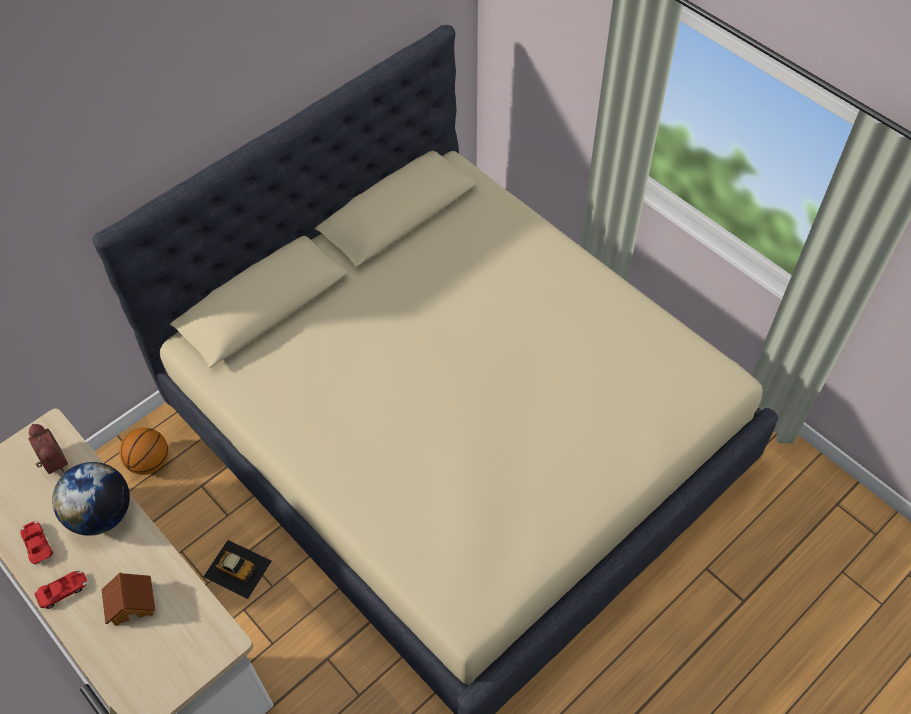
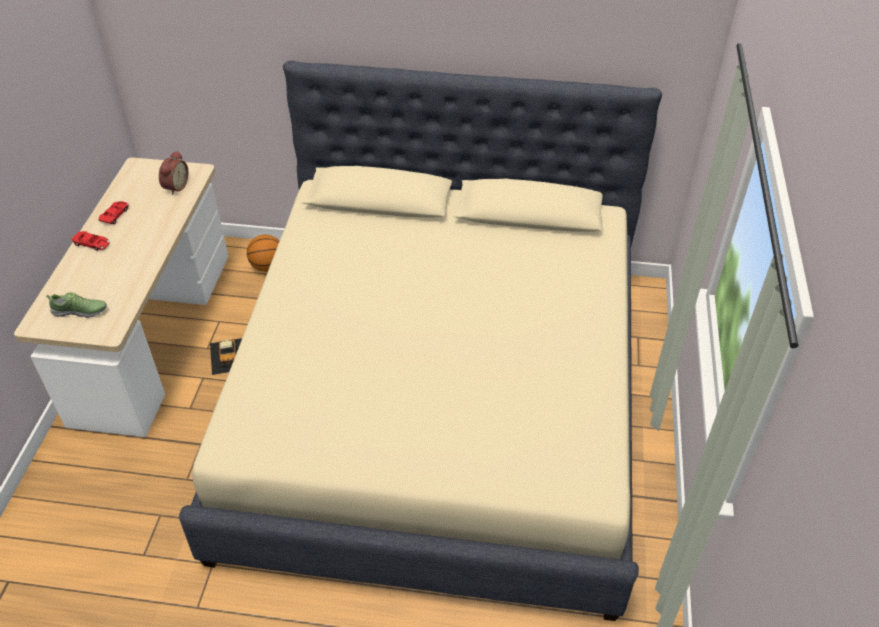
camera: 50 degrees right, 10 degrees down
globe [52,462,130,536] -> none
toy house [101,572,155,626] -> none
none -> shoe [46,292,107,318]

